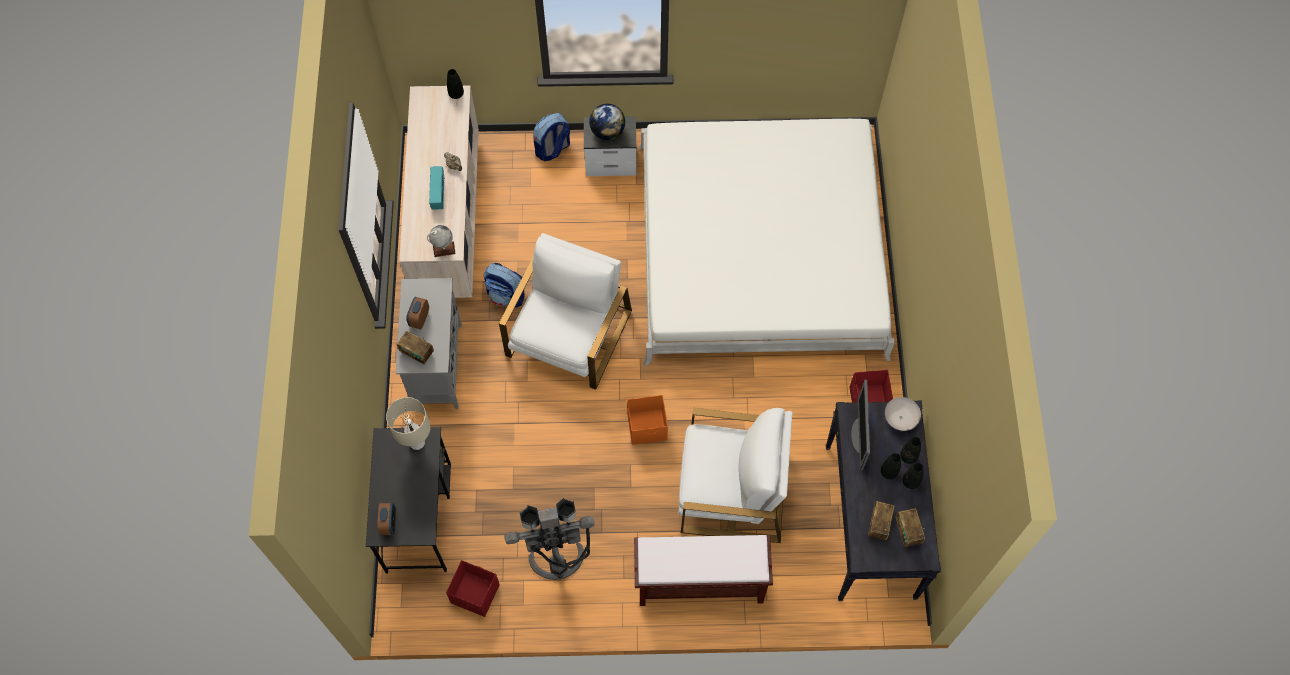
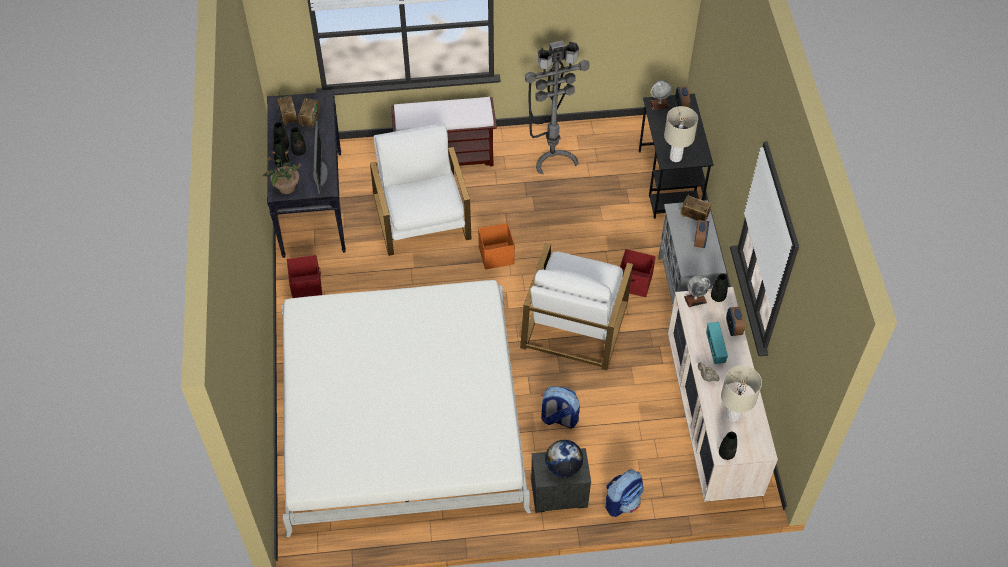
camera: 175 degrees right, 10 degrees down
red storage box [446,560,500,617] -> red storage box moved to [620,249,656,297]
backpack [484,263,524,308] -> backpack moved to [541,386,580,429]
white armchair [678,408,793,543] -> white armchair turned 75 degrees clockwise [370,123,471,256]
white bowl [885,397,921,431] -> potted plant [262,150,303,194]
none -> globe [650,80,672,110]
none -> black vase [711,273,728,302]
none -> beige table lamp [721,365,762,422]
none -> alarm clock [726,307,745,336]

